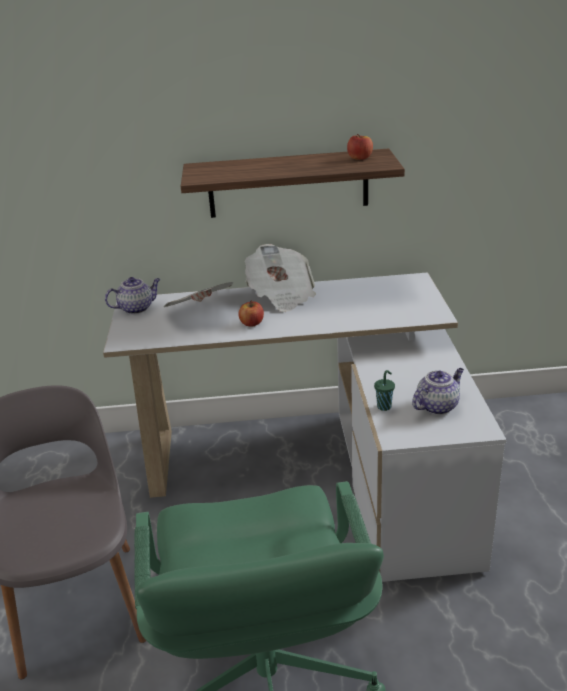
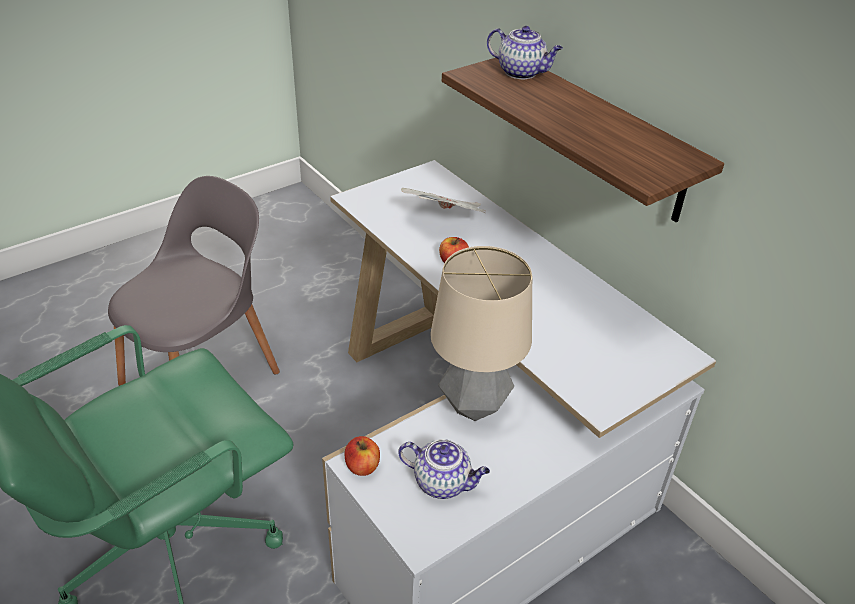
camera: 55 degrees right, 10 degrees up
teapot [105,277,161,314] -> teapot moved to [487,26,563,79]
newspaper [245,244,316,312] -> none
apple [347,134,373,160] -> apple moved to [345,436,380,476]
green cup [374,370,395,411] -> none
none -> table lamp [431,246,532,421]

